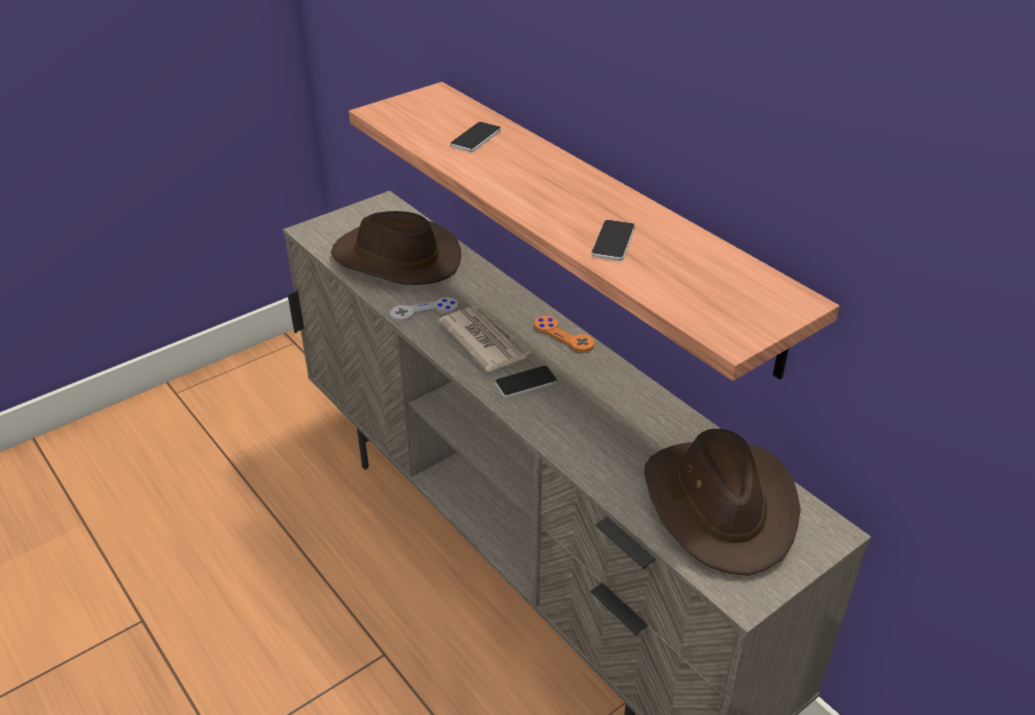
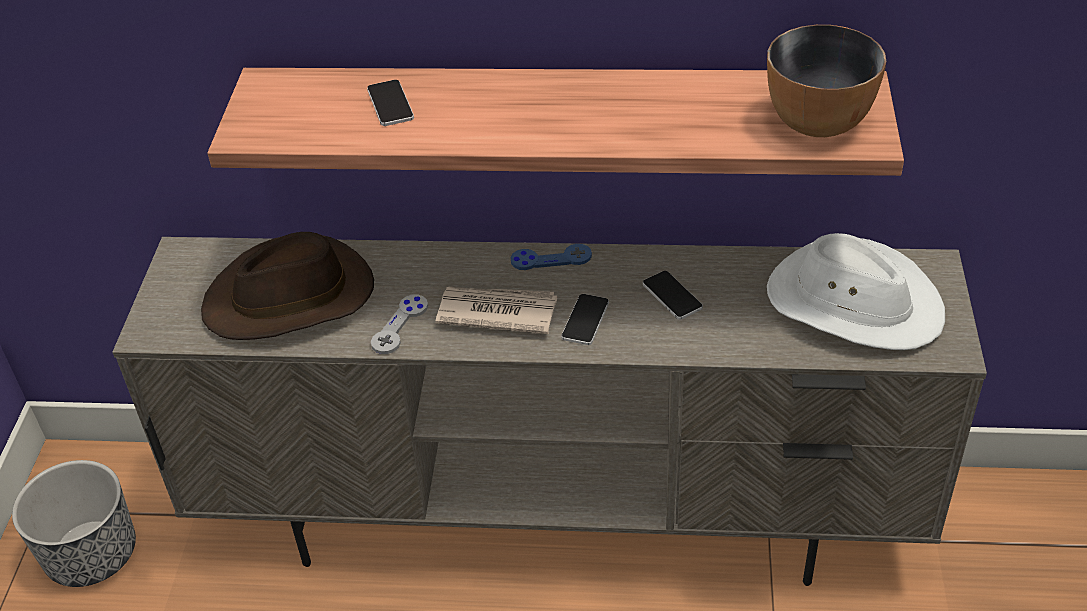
camera: 45 degrees left, 5 degrees up
orange game controller [534,316,595,352] -> blue game controller [511,244,592,270]
phone [591,220,635,261] -> phone moved to [643,271,703,320]
brown hat [644,429,801,576] -> white hat [767,233,945,350]
none -> planter [12,460,136,587]
none -> bowl [767,25,886,137]

